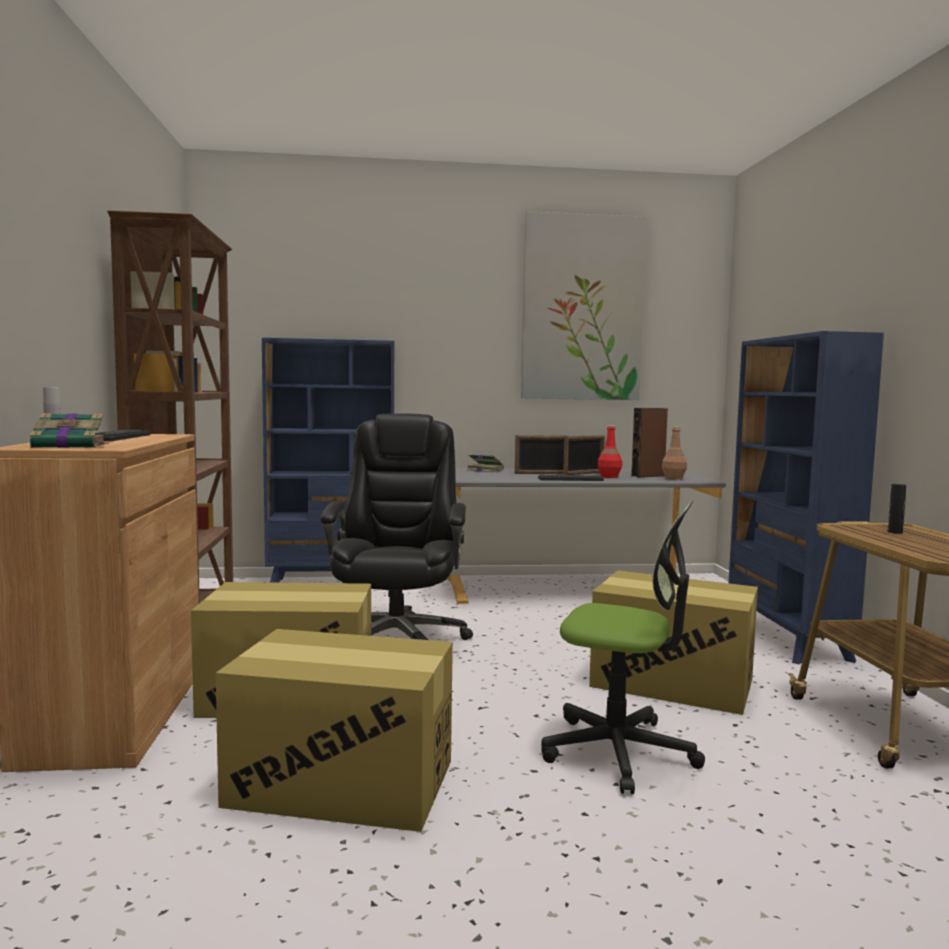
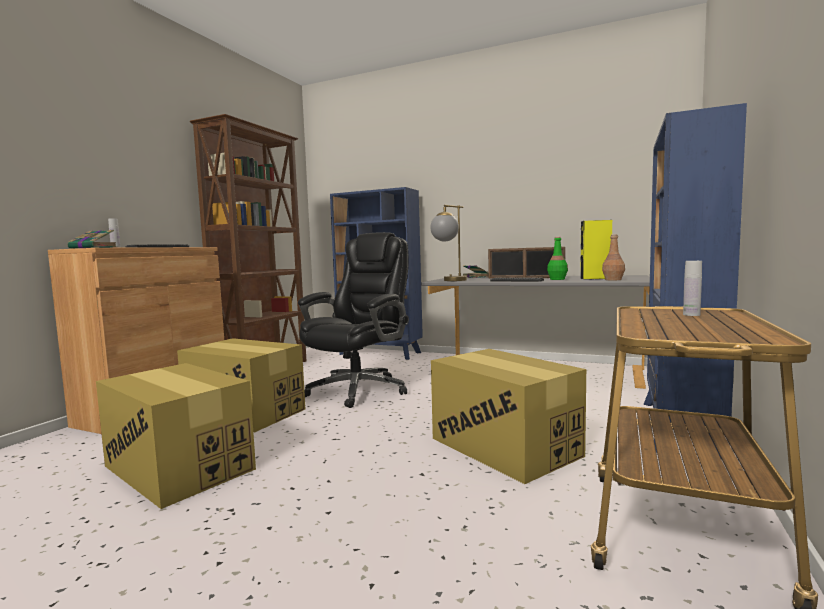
camera: 30 degrees right, 0 degrees up
picture [521,211,647,400] -> none
office chair [541,501,705,794] -> none
red bottle [598,425,622,478] -> green bottle [547,237,568,280]
brown speaker [631,408,668,477] -> yellow speaker [580,220,612,280]
black bottle [888,484,906,534] -> white bottle [683,261,702,316]
none -> table lamp [430,205,467,281]

